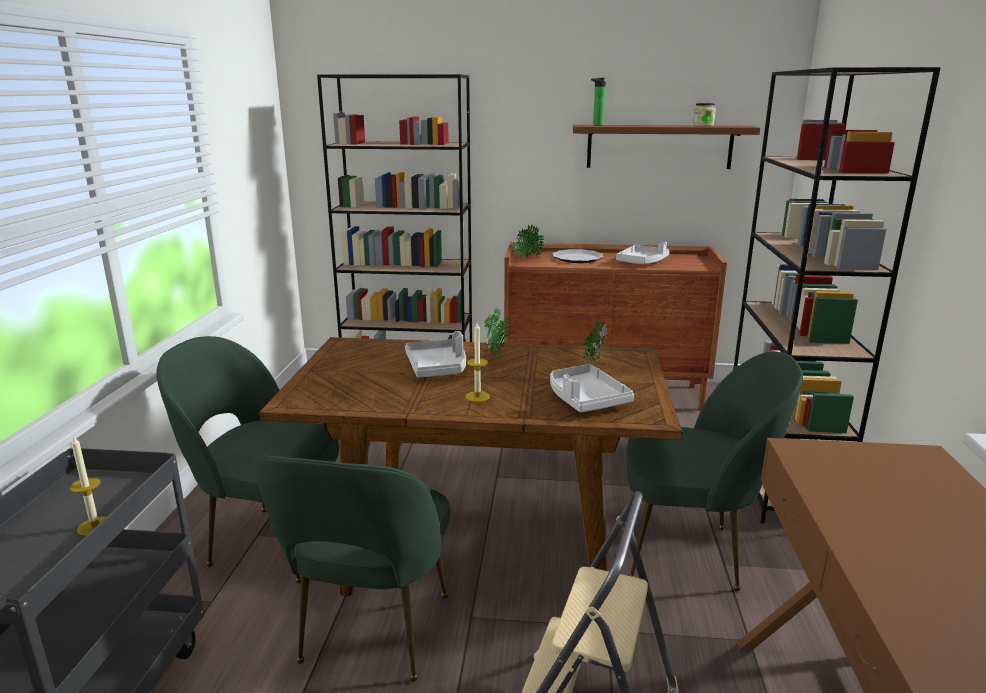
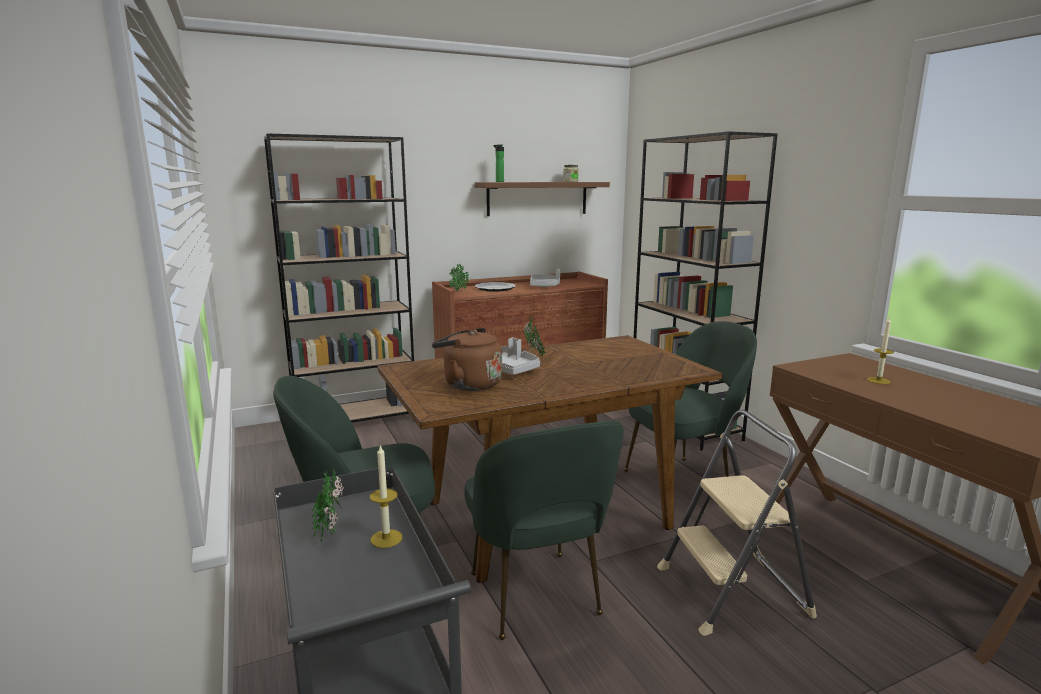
camera: 30 degrees left, 5 degrees down
candle [466,323,490,402] -> candle moved to [867,316,894,384]
grey tray [550,364,634,412] -> none
potted plant [583,319,608,364] -> potted plant moved to [311,468,344,543]
none -> brown kettle [432,328,502,391]

